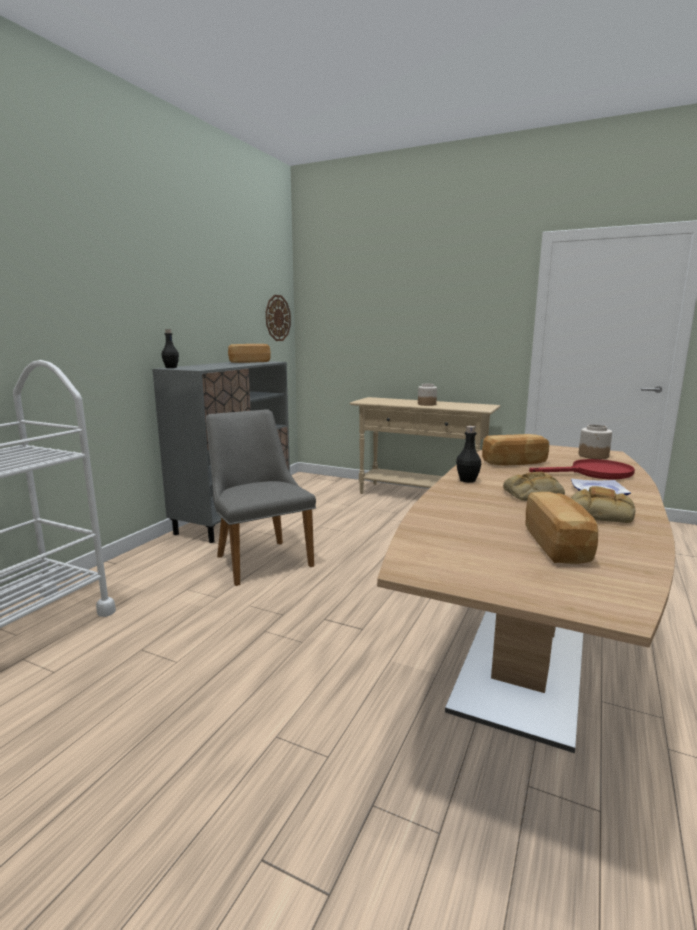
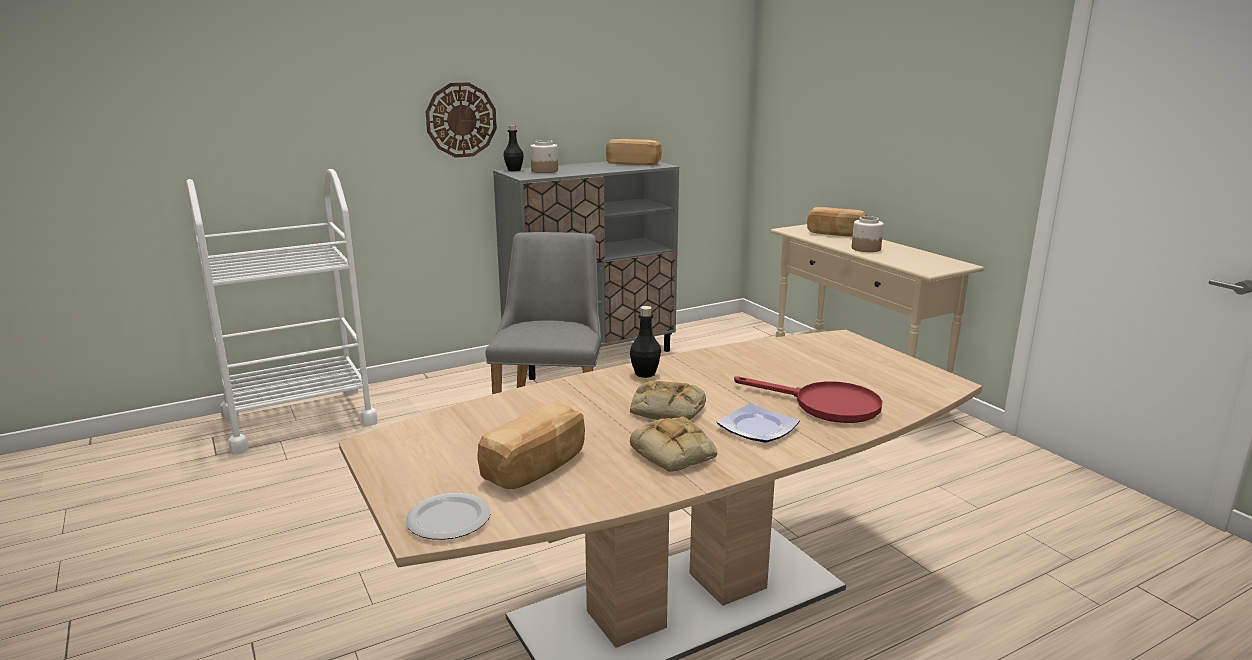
camera: 35 degrees right, 5 degrees up
wall clock [266,295,291,341] -> wall clock moved to [426,82,497,158]
bread [482,434,549,466] -> bread moved to [807,207,867,237]
jar [578,424,612,459] -> jar moved to [530,140,558,173]
none -> plate [406,493,491,540]

